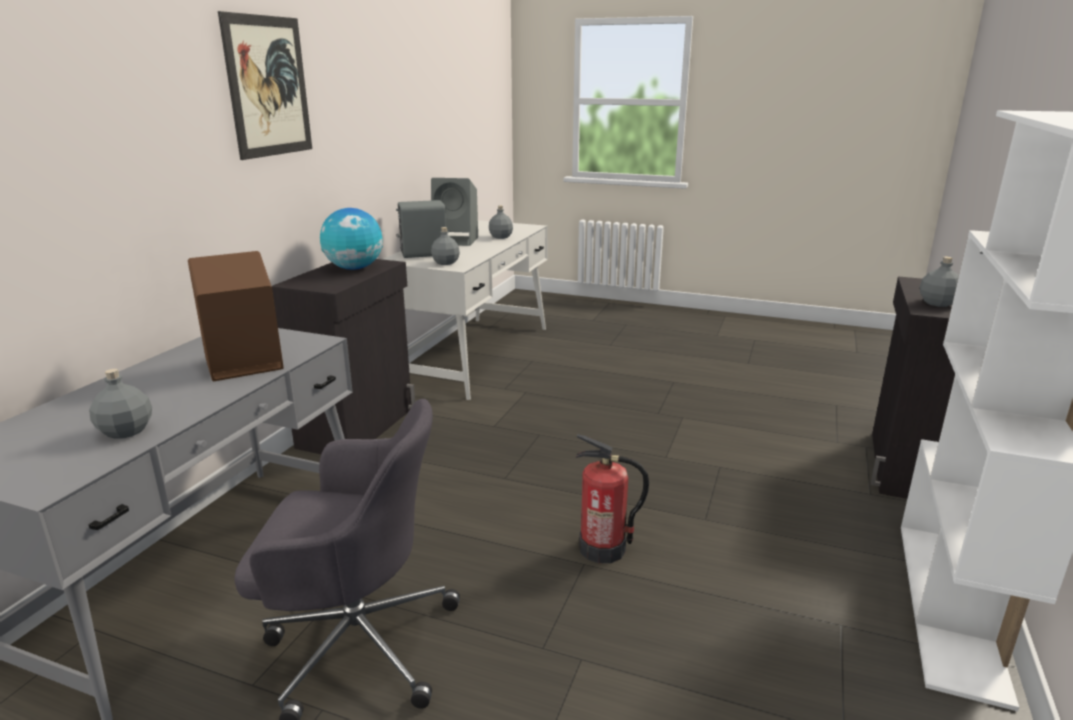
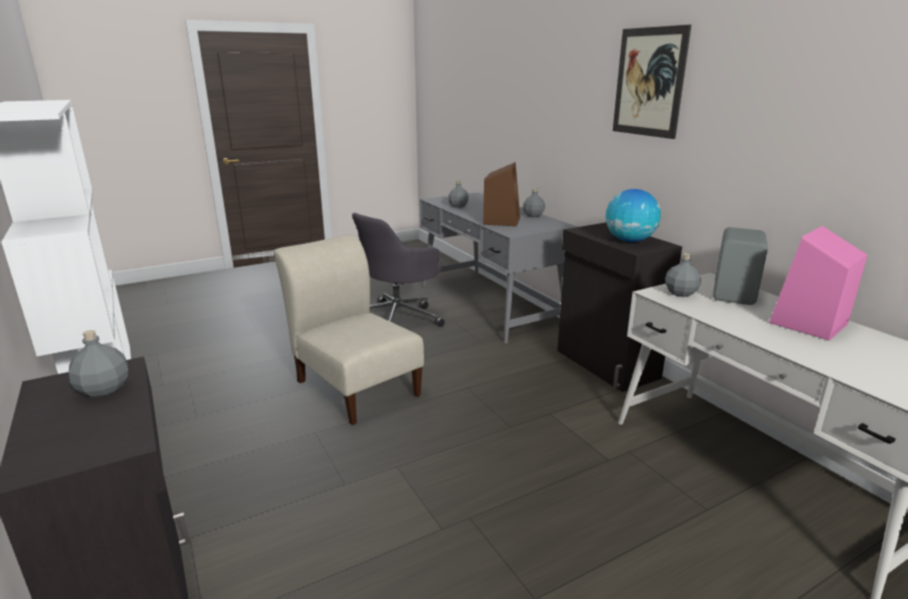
camera: 130 degrees right, 0 degrees up
grey speaker [431,178,478,246] -> pink speaker [769,226,867,341]
grey bottle [489,206,513,239] -> grey bottle moved to [523,188,545,217]
fire extinguisher [576,434,649,563] -> beige chair [274,234,424,425]

